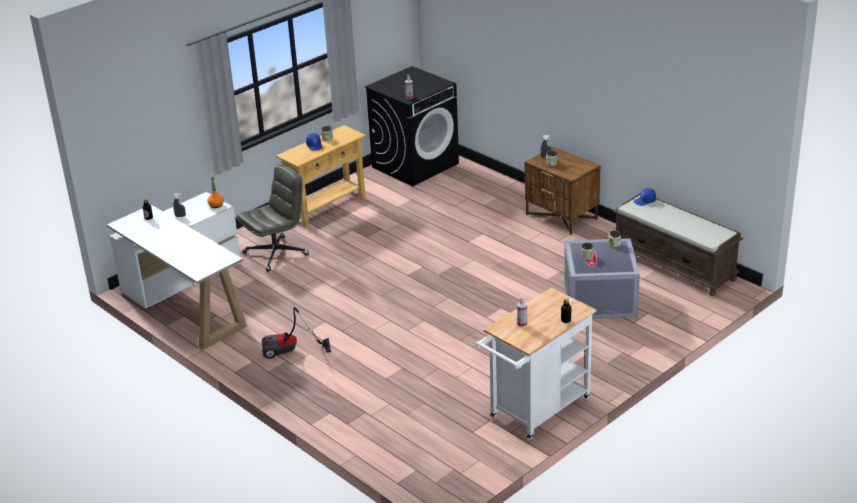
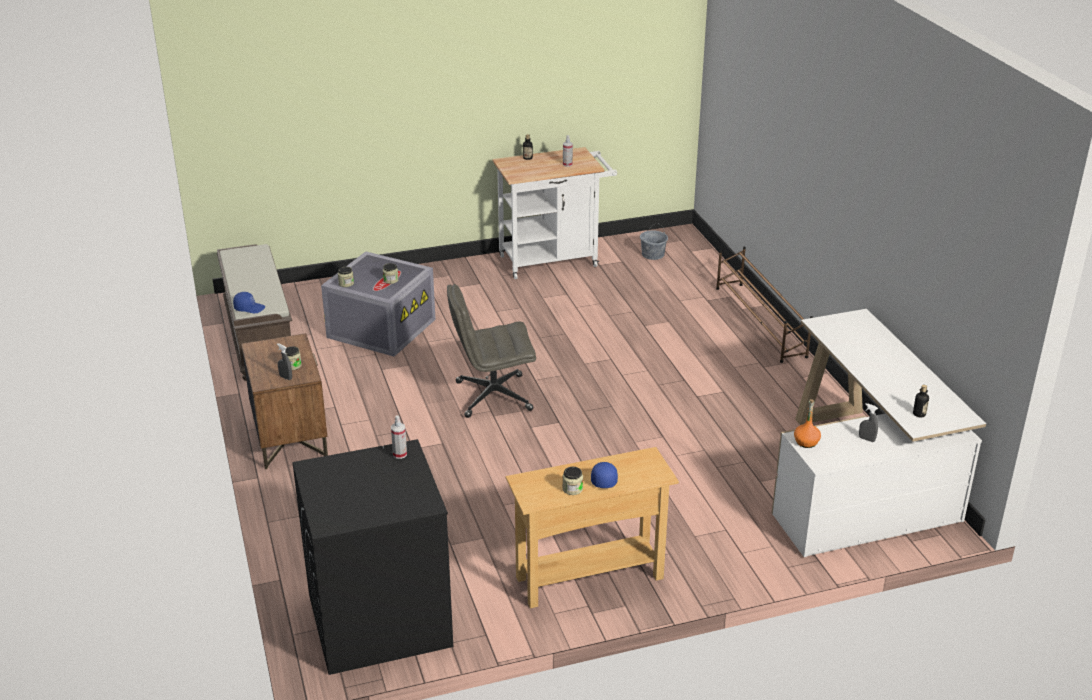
camera: 155 degrees left, 0 degrees up
grey office chair [237,164,309,272] -> grey office chair moved to [447,284,536,418]
vacuum cleaner [262,307,331,359] -> none
none -> grey bucket [640,223,668,260]
none -> brown shoe rack [716,247,813,363]

